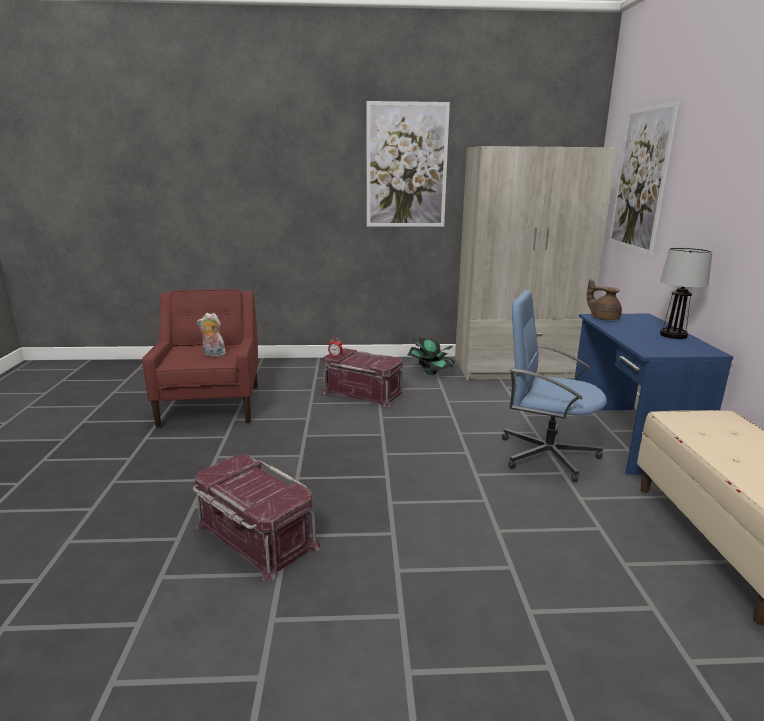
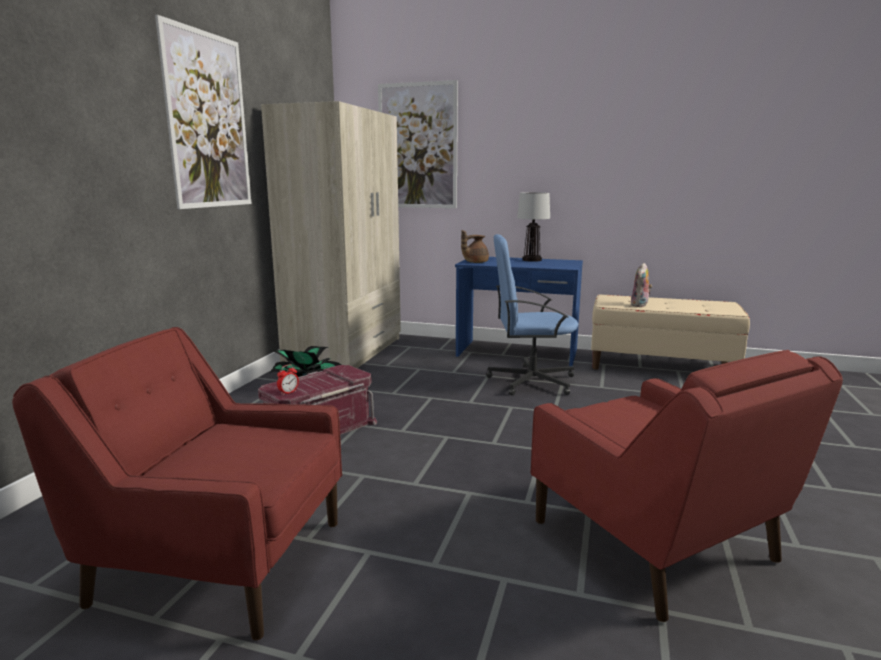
camera: 70 degrees left, 5 degrees down
red storage box [193,455,320,581] -> red armchair [531,350,843,622]
plush toy [197,313,226,357] -> plush toy moved to [631,263,652,307]
blue office chair [502,290,607,482] -> blue office chair turned 45 degrees clockwise [486,234,578,396]

